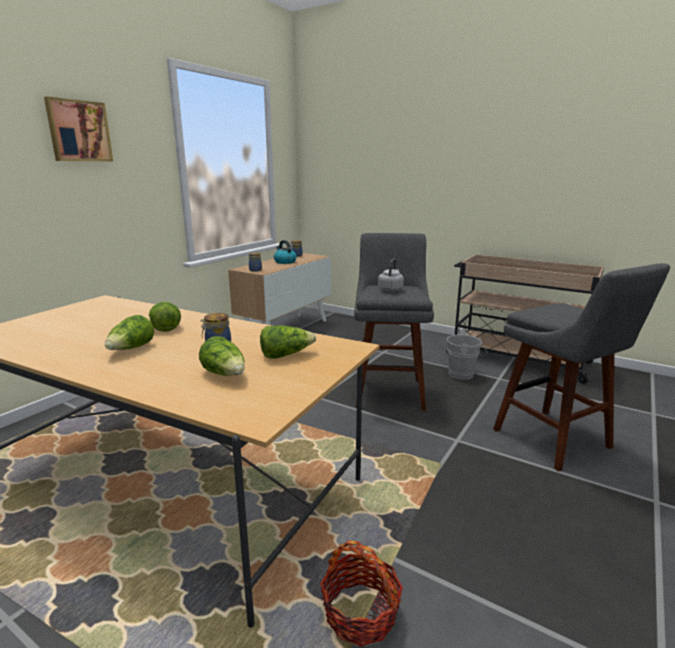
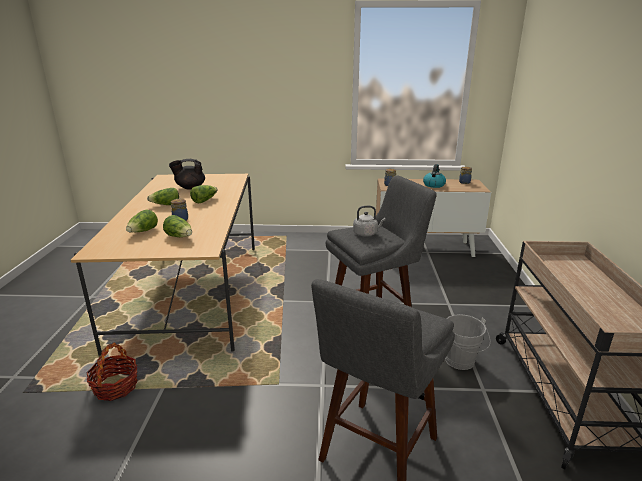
camera: 60 degrees right, 5 degrees up
picture [44,97,113,161] -> none
none -> black teapot [169,159,205,190]

